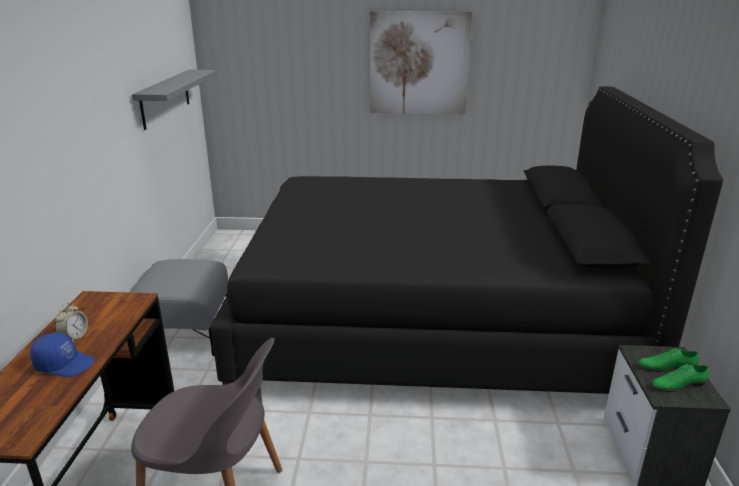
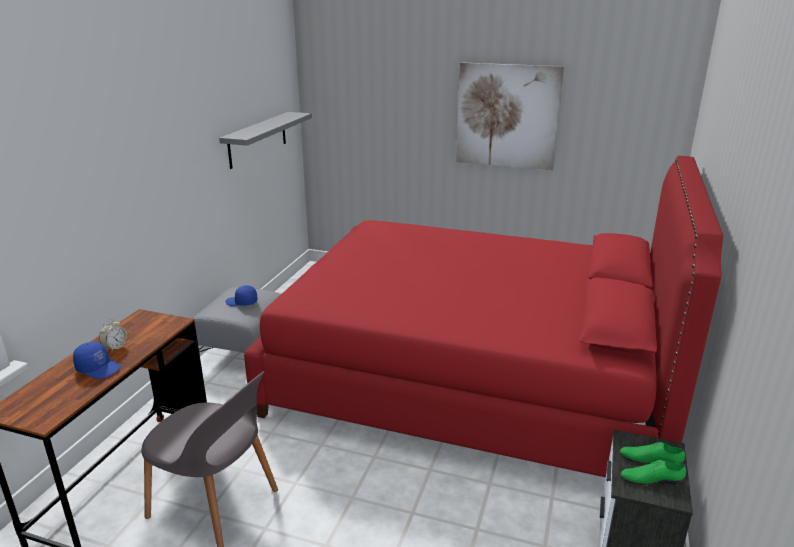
camera: 15 degrees right, 0 degrees up
black bed [211,86,723,394] -> red bed [244,156,723,477]
none -> blue cap [225,285,258,306]

